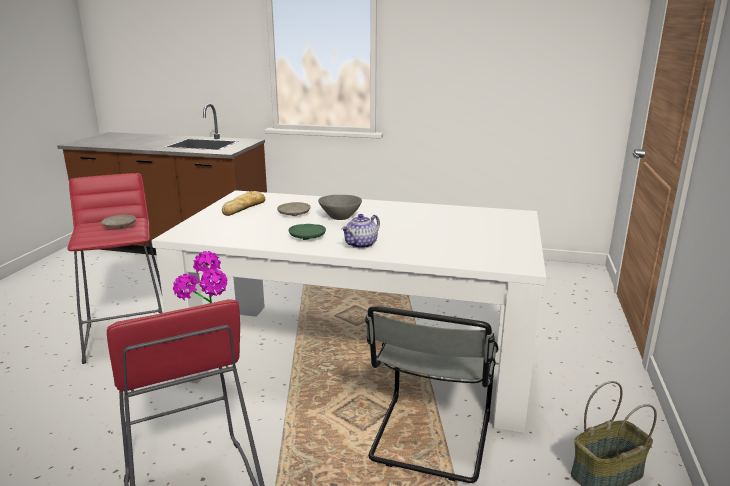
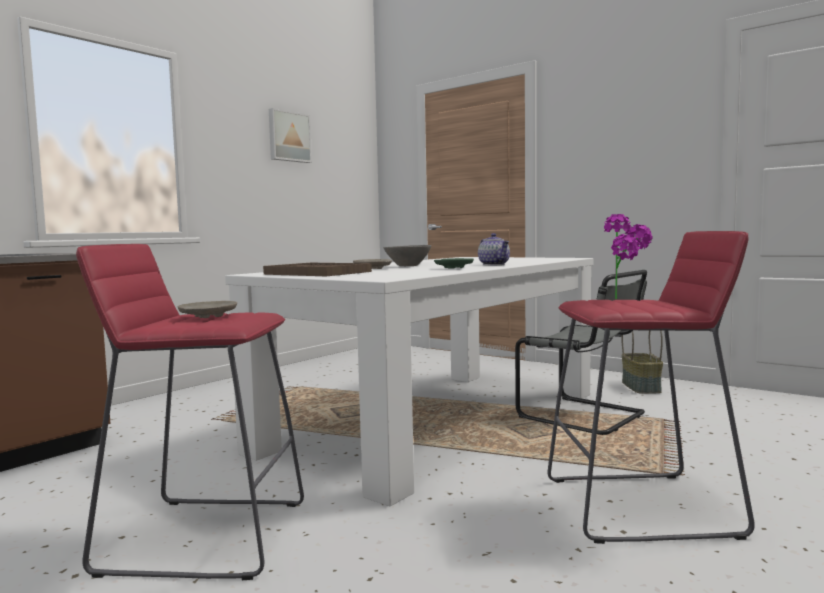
camera: 65 degrees left, 15 degrees down
bread [222,191,265,216] -> brown tray [263,263,372,276]
none -> picture [269,108,312,163]

